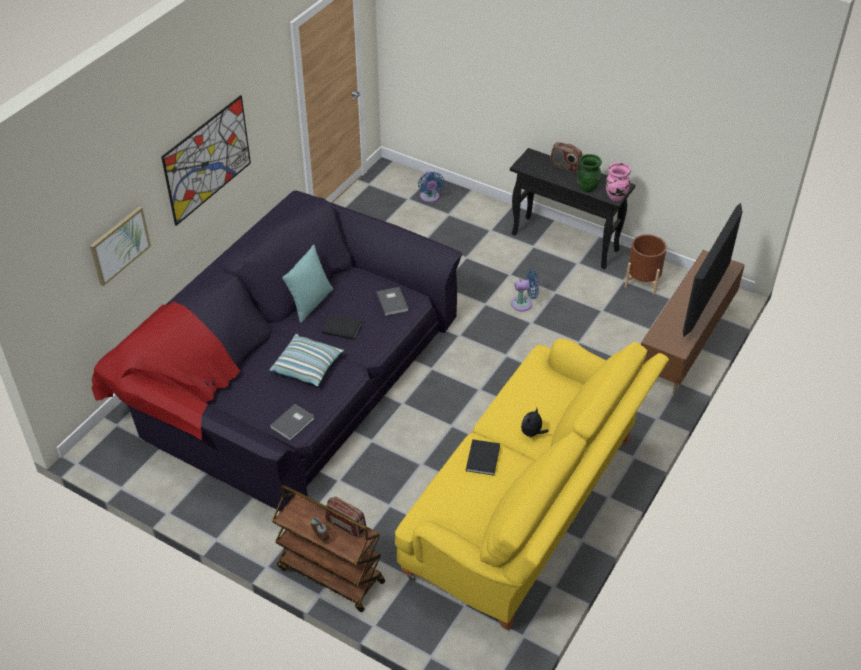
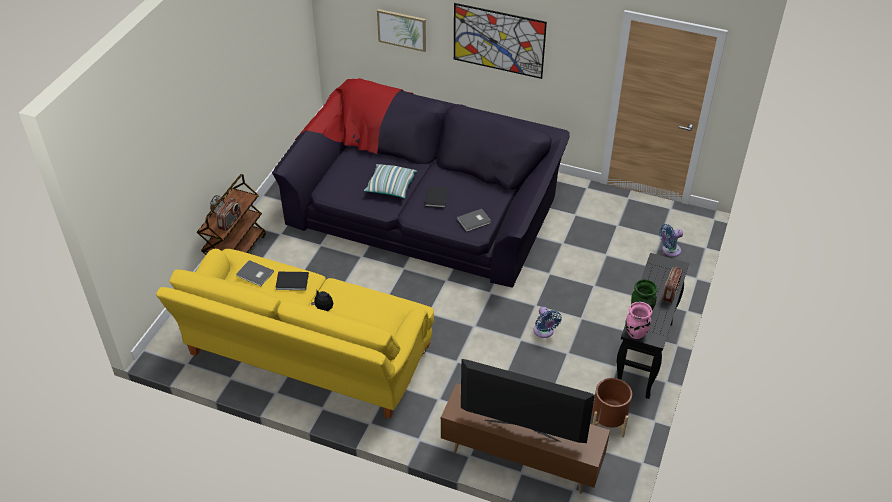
camera: 80 degrees right, 0 degrees up
grey book [270,404,315,440] -> grey book moved to [236,260,274,286]
turquoise pillow [282,245,333,323] -> none

